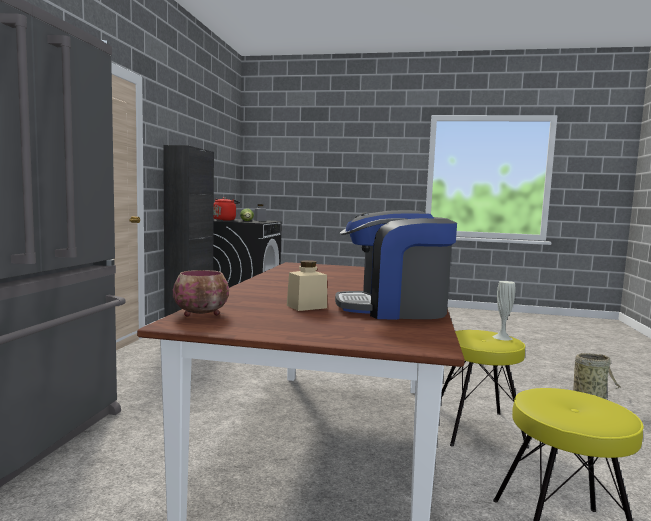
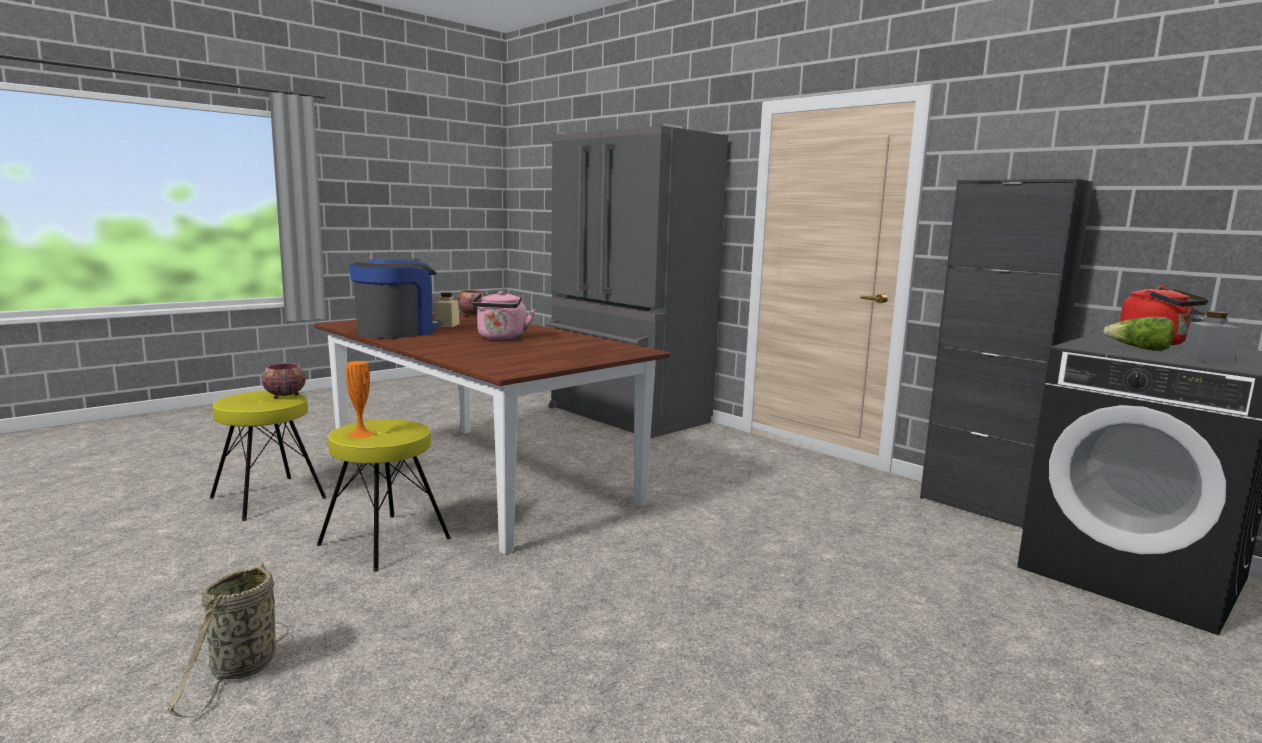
camera: 125 degrees right, 5 degrees up
white vase [492,281,516,340] -> orange vase [346,361,374,438]
none -> bowl [262,363,306,399]
none -> pink kettle [471,291,536,340]

